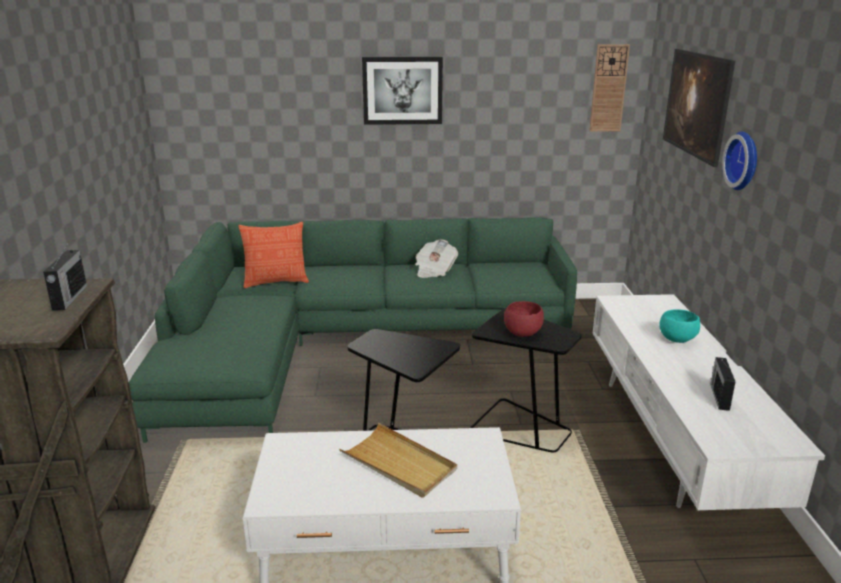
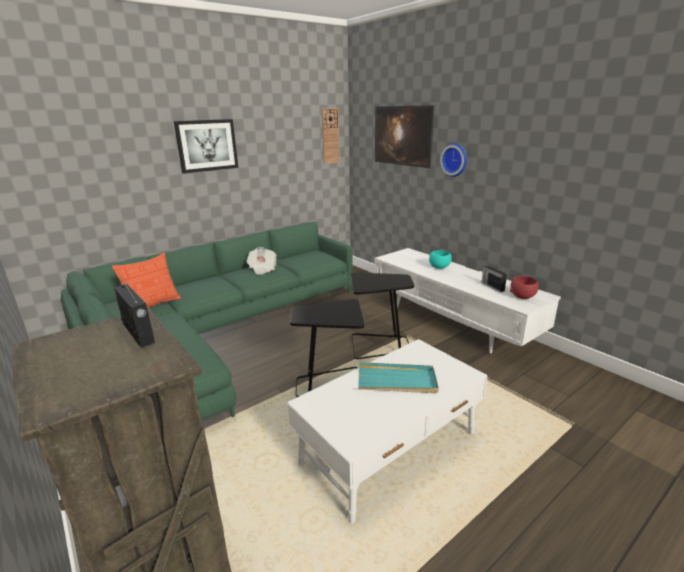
camera: 35 degrees left, 0 degrees up
beige tray [339,423,457,498] -> turquoise tray [358,362,439,393]
red bowl [504,301,544,337] -> red bowl moved to [510,276,538,299]

